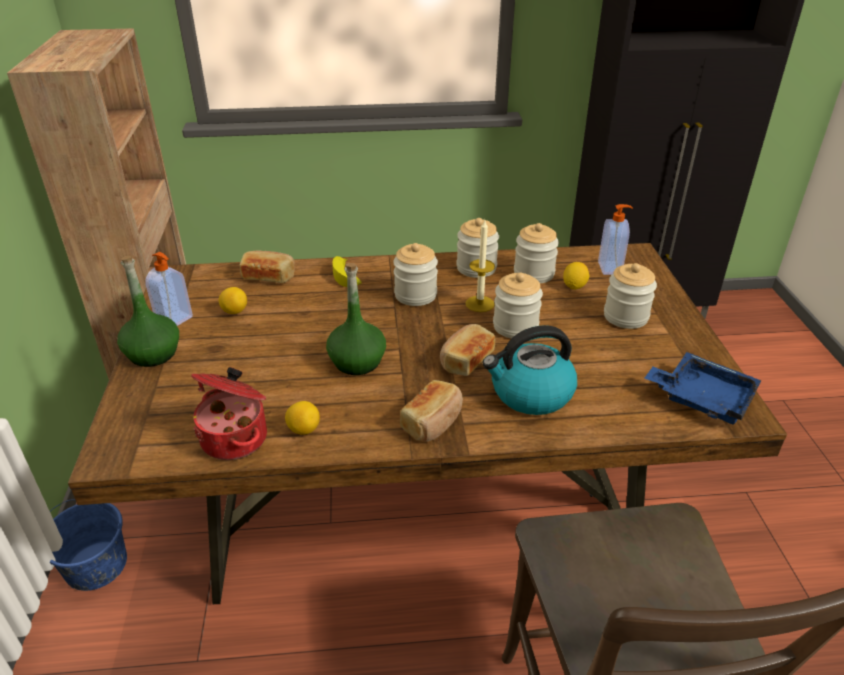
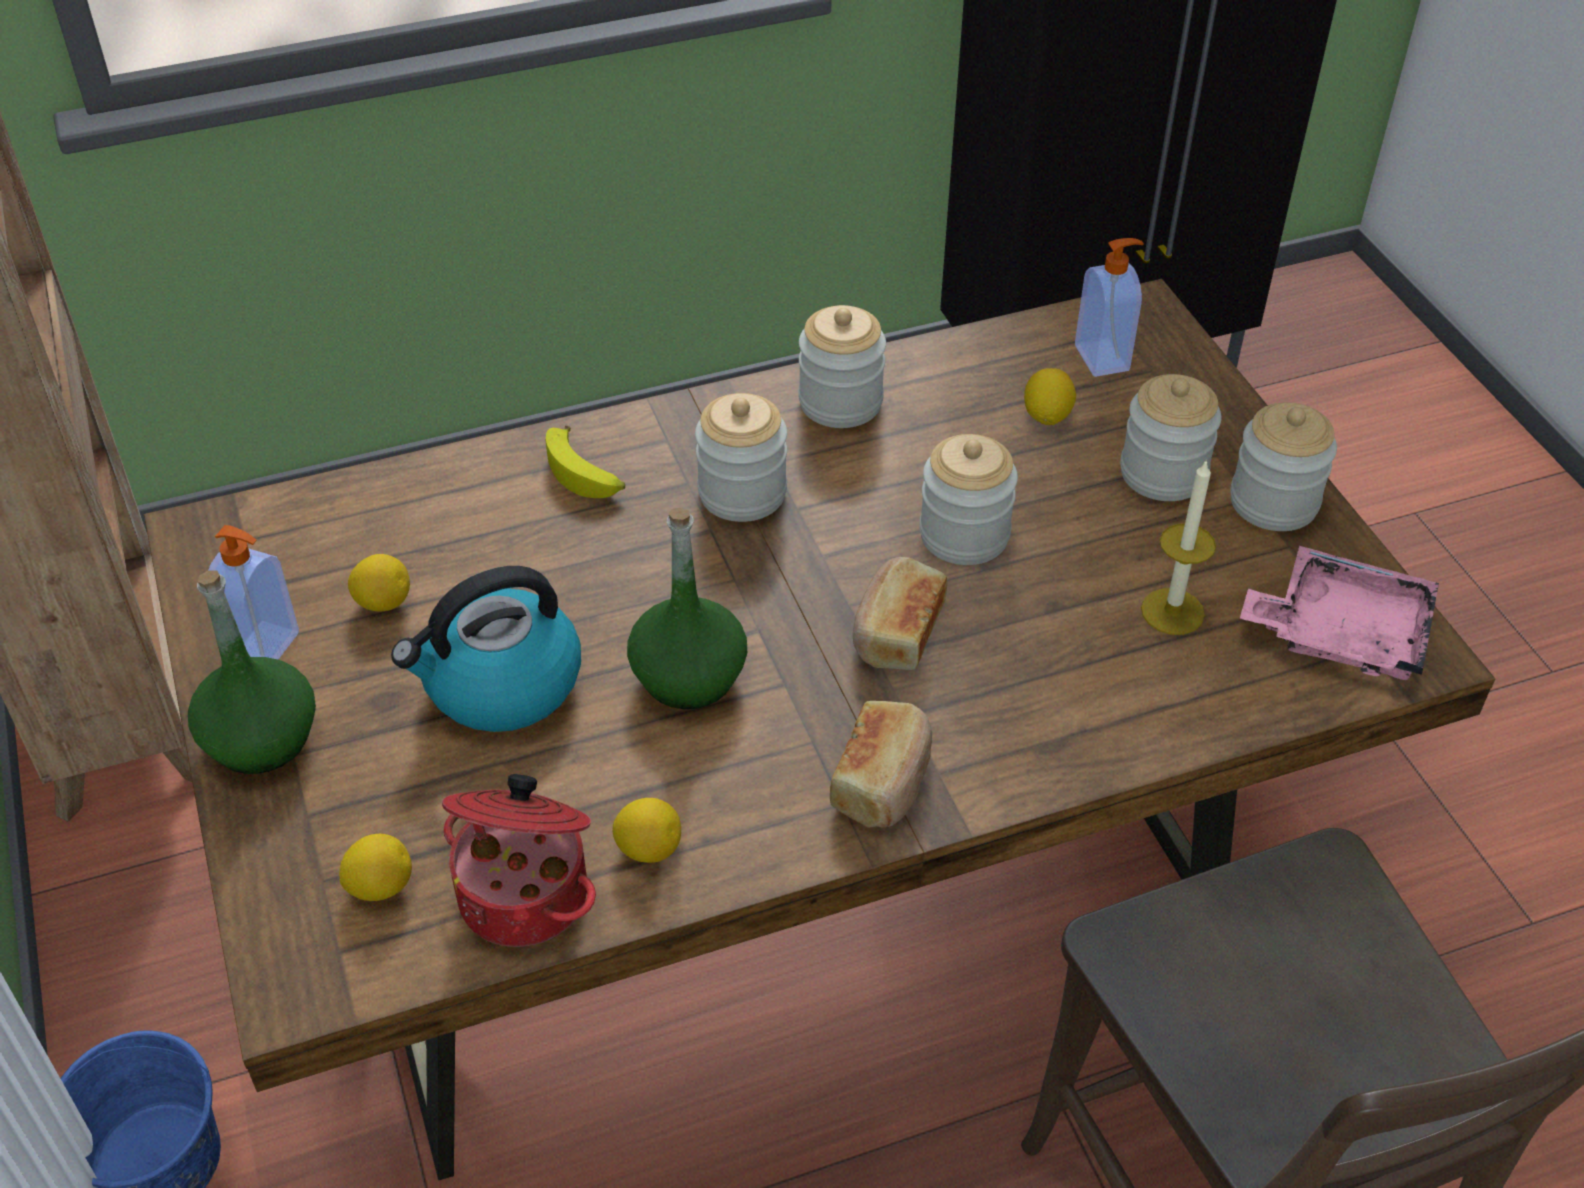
camera: 15 degrees left, 10 degrees up
bread [240,251,295,283] -> none
candle [465,220,495,312] -> candle moved to [1141,459,1216,635]
kettle [483,325,577,415] -> kettle moved to [391,566,581,732]
jar [514,223,559,284] -> jar moved to [1230,402,1337,531]
blue tray [645,352,762,424] -> pink tray [1240,546,1439,680]
none -> lemon [339,834,412,901]

